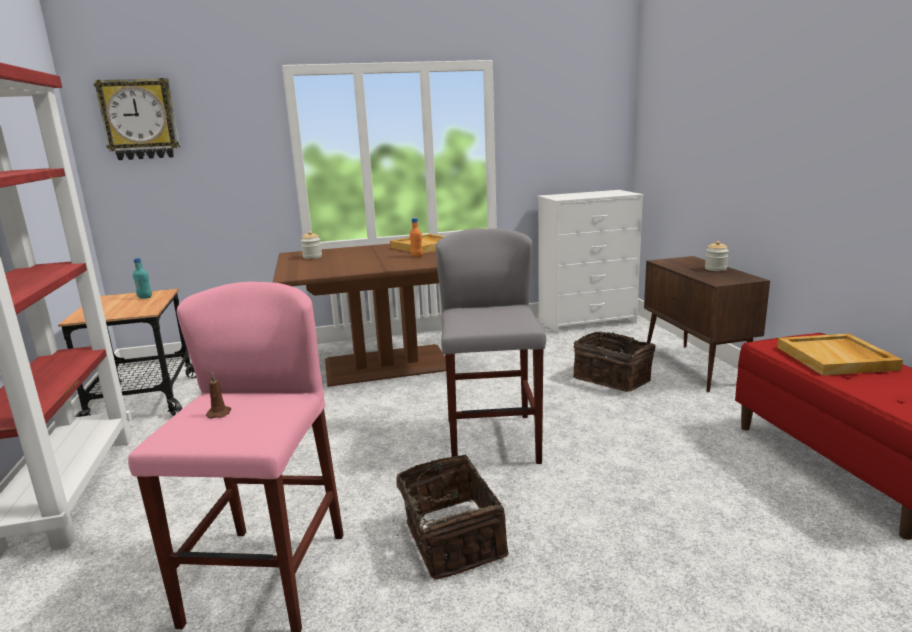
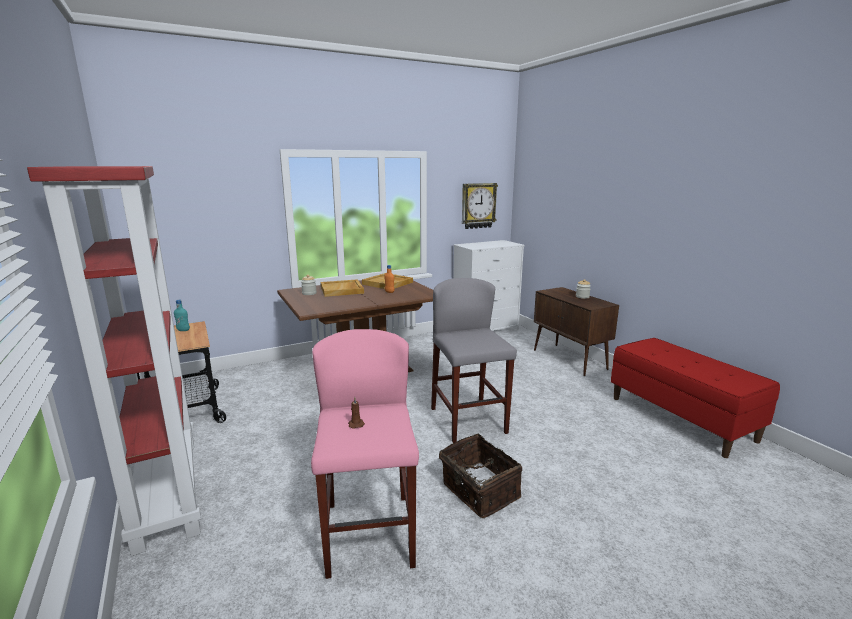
camera: 15 degrees left, 0 degrees up
wall clock [94,78,180,160] -> wall clock moved to [462,183,498,229]
basket [573,332,655,392] -> none
beige tray [777,333,903,376] -> beige tray moved to [321,279,364,297]

